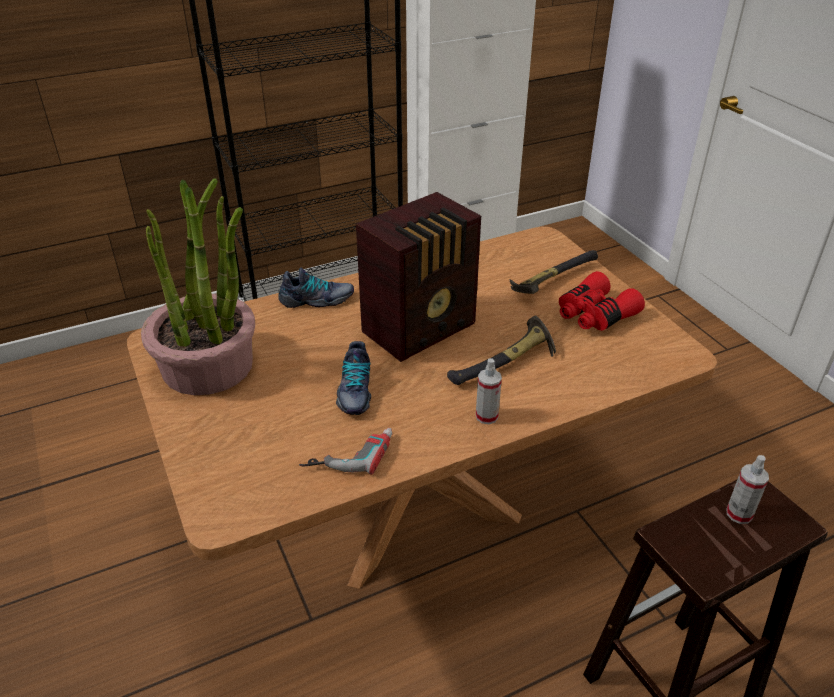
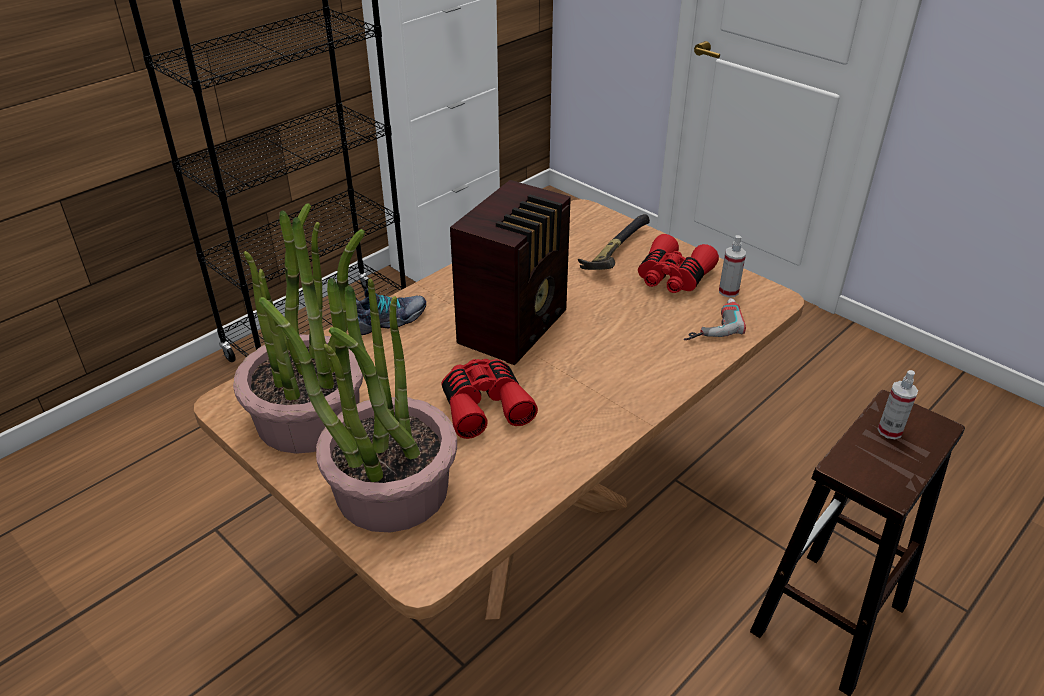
camera: 20 degrees left, 0 degrees up
power drill [299,428,392,475] -> power drill moved to [684,298,746,340]
shoe [336,341,371,415] -> red binoculars [442,359,538,439]
hammer [447,315,556,385] -> none
spray bottle [476,358,502,424] -> spray bottle moved to [719,235,746,298]
none -> potted plant [259,278,457,533]

